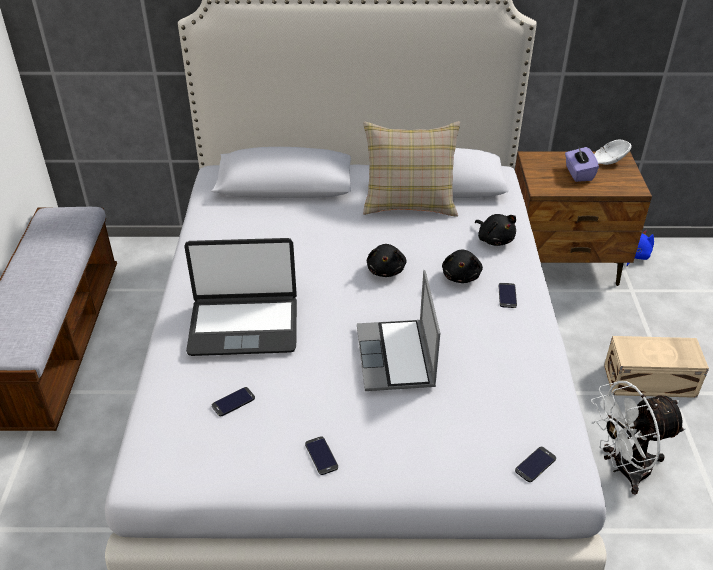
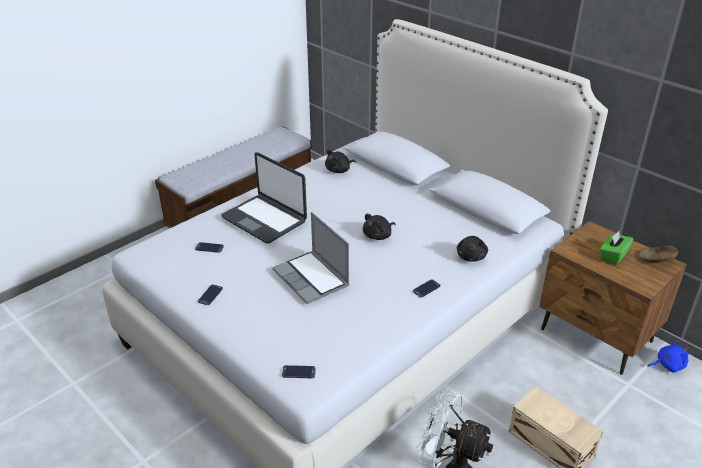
camera: 45 degrees right, 5 degrees down
laptop [357,270,440,391] -> laptop turned 75 degrees counterclockwise [272,212,350,304]
beige pillow [363,121,460,217] -> none
black plush toy [442,250,483,283] -> black plush toy moved to [325,150,356,173]
purple tissue box [565,146,599,182] -> green tissue box [600,231,633,265]
white bowl [594,140,632,165] -> brown bowl [639,246,678,263]

